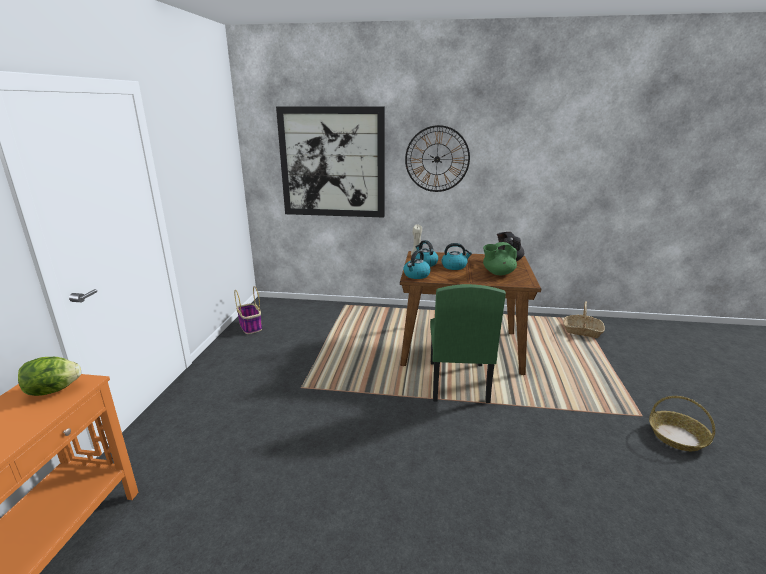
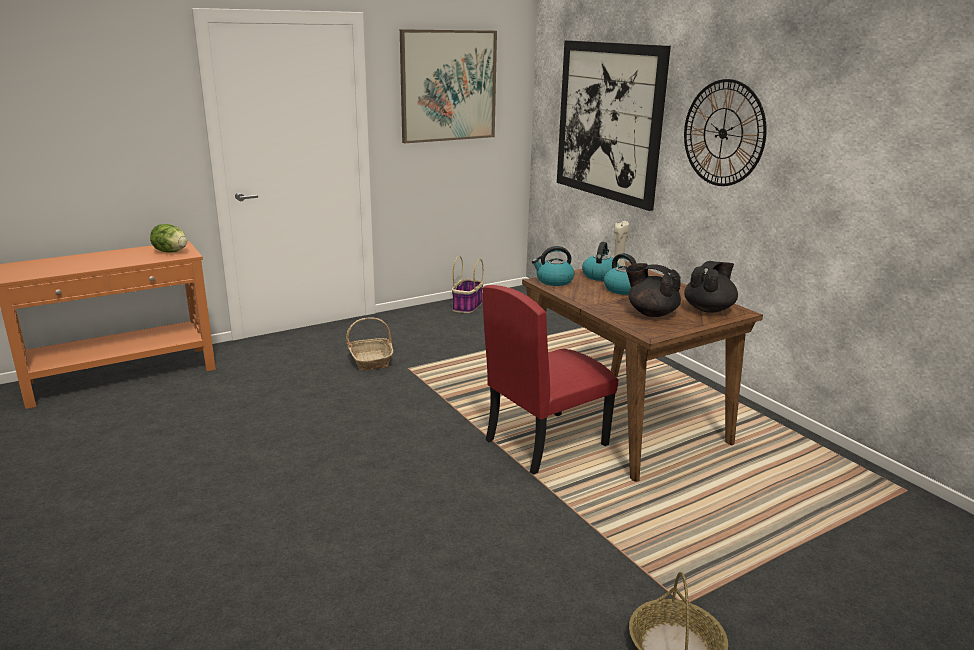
camera: 50 degrees right, 0 degrees up
green chair [430,284,506,404] -> red chair [483,285,618,475]
green teapot [483,242,517,275] -> black teapot [626,263,681,317]
basket [563,301,605,338] -> basket moved to [346,317,393,371]
none -> picture [400,29,497,143]

